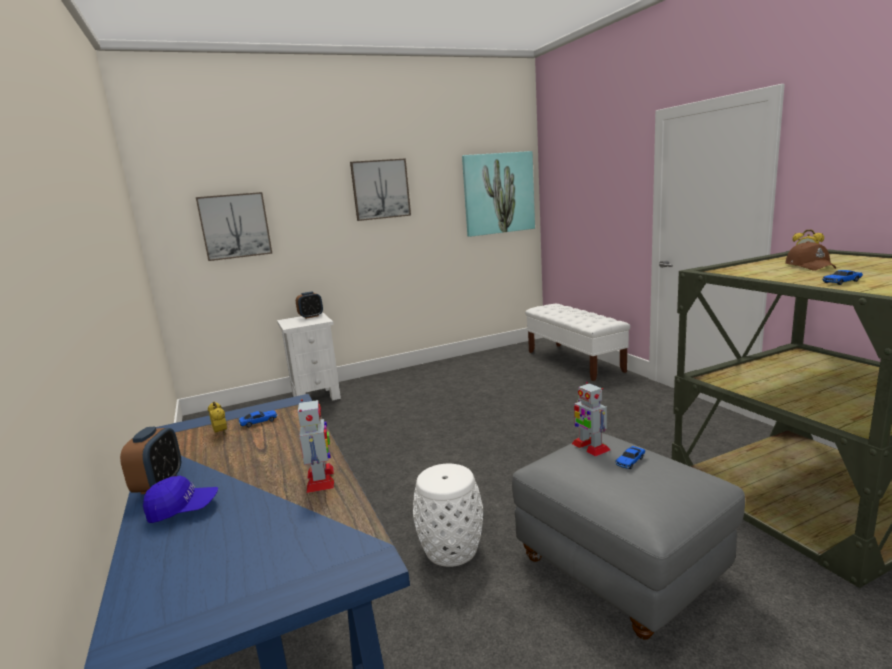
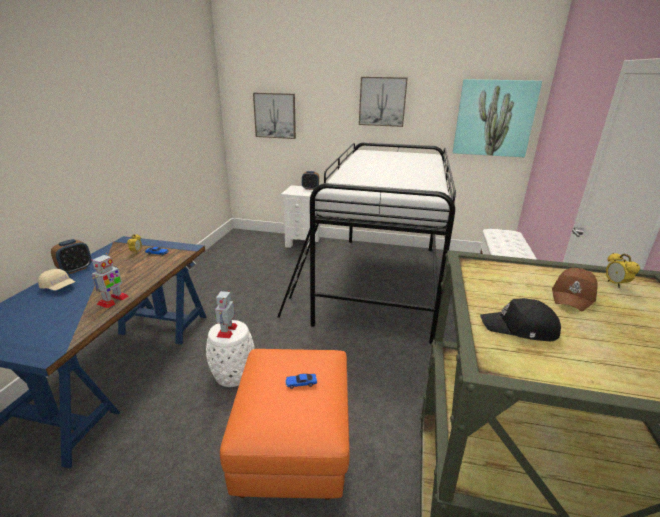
camera: 35 degrees right, 10 degrees up
blue cap [143,476,218,523] -> beige cap [38,269,75,290]
grey ottoman [512,433,745,640] -> orange ottoman [220,349,350,500]
toy robot [572,382,610,457] -> toy robot moved to [215,290,237,339]
toy car [822,270,863,285] -> black cap [480,298,561,341]
none -> black bed [277,142,456,344]

